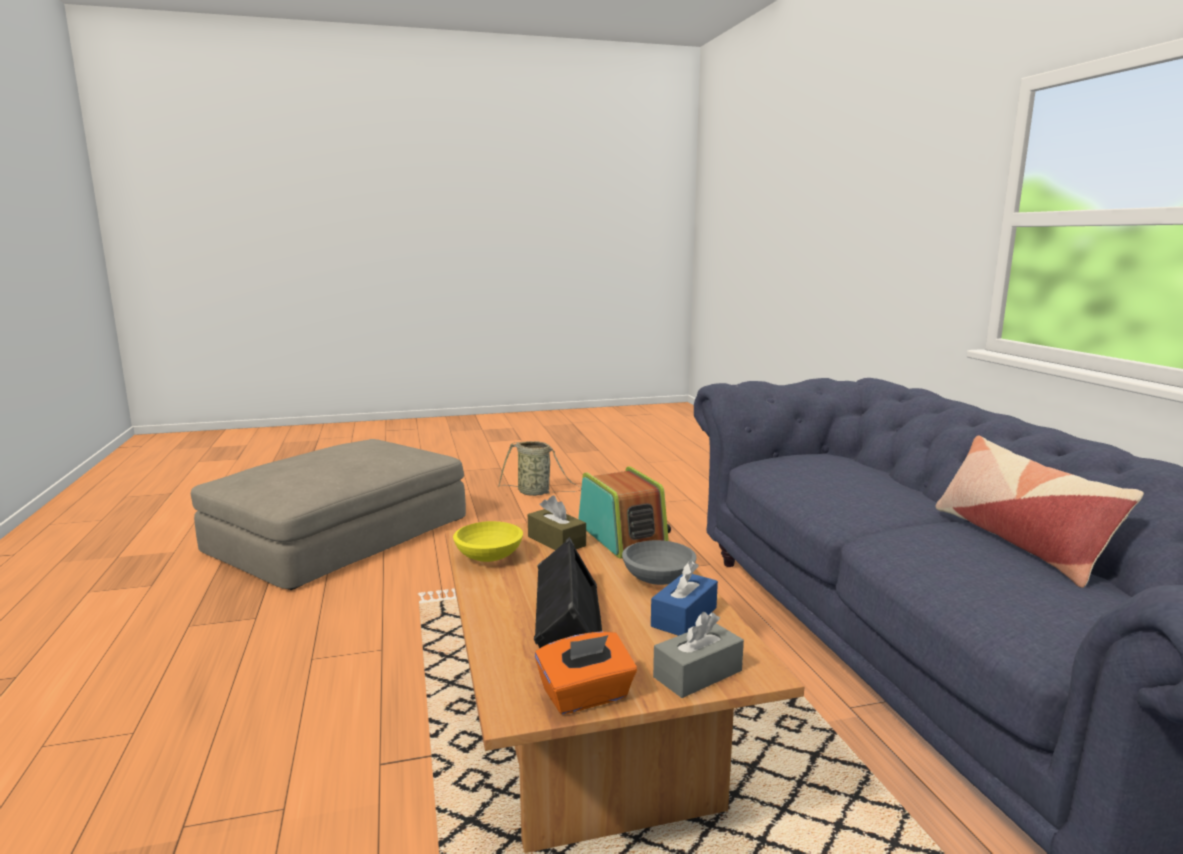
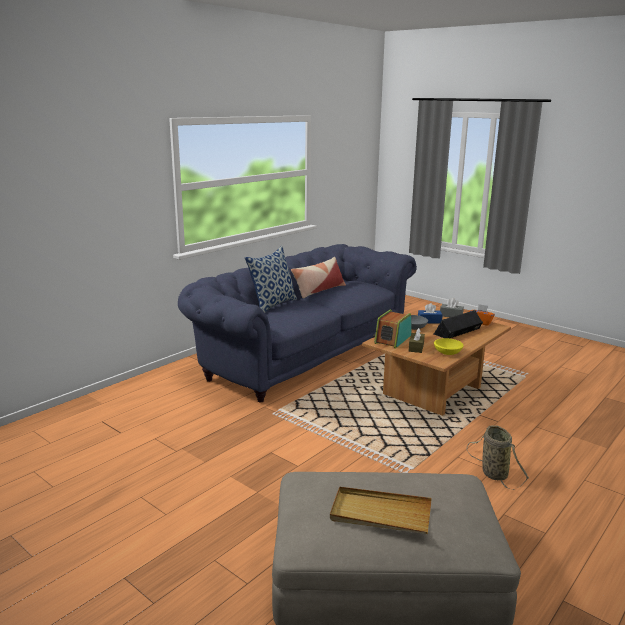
camera: 125 degrees left, 5 degrees up
basket [498,441,582,496] -> basket moved to [467,425,529,490]
none -> pillow [245,246,297,313]
none -> beige tray [330,487,432,534]

